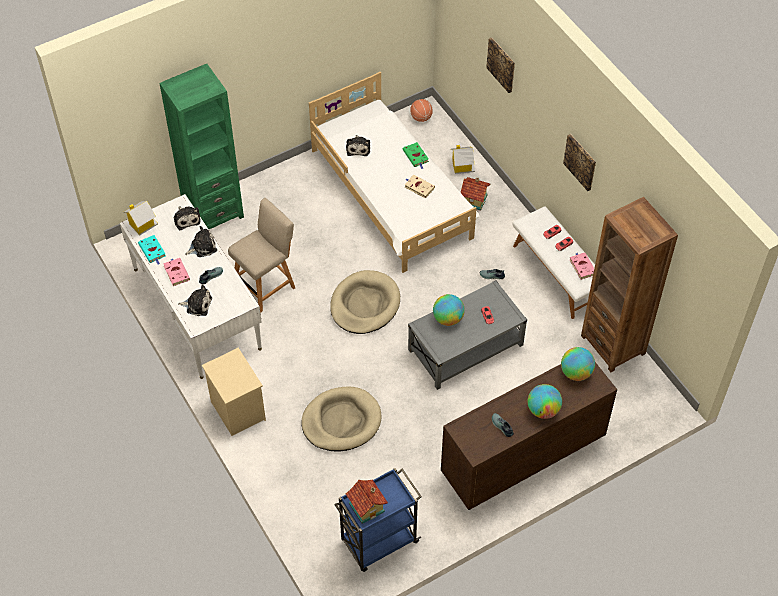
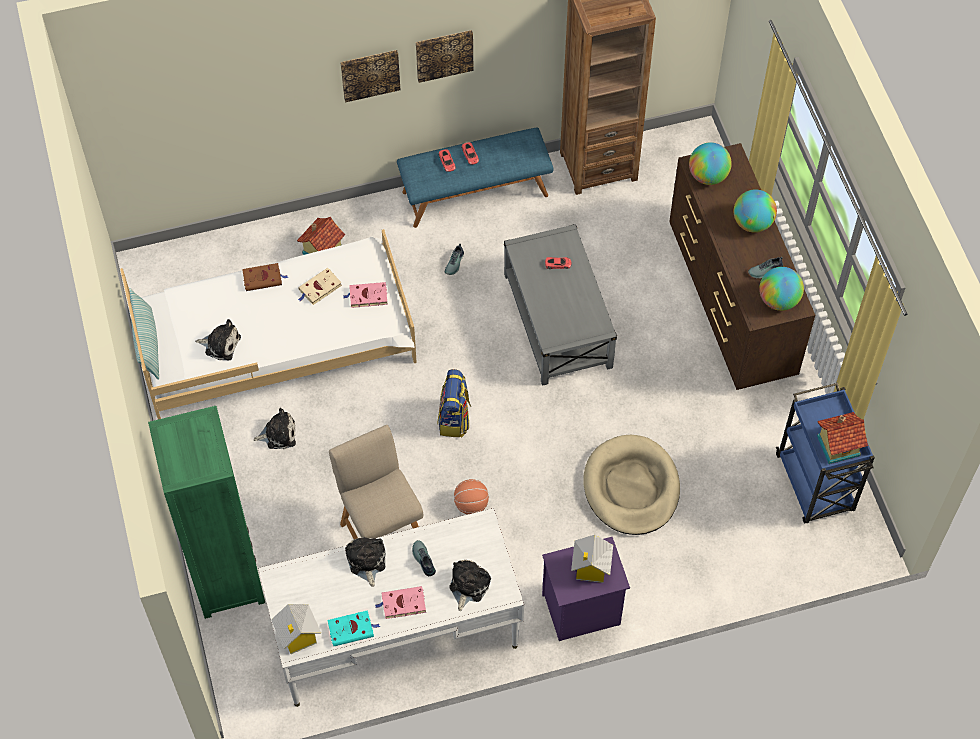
camera: 75 degrees left, 5 degrees up
plush toy [173,206,201,230] -> plush toy moved to [253,408,296,449]
beige nightstand [202,348,266,436] -> purple nightstand [542,537,630,641]
beige dog bed [330,270,400,334] -> backpack [438,369,472,438]
green book [402,142,429,169] -> brown book [242,263,288,291]
basketball [410,99,433,122] -> basketball moved to [454,479,489,514]
globe [433,294,465,326] -> globe moved to [759,267,804,311]
toy house [451,145,475,174] -> toy house moved to [571,535,613,583]
picture [486,37,515,93] -> picture moved to [340,50,400,102]
white bench [512,206,595,319] -> blue bench [397,127,554,228]
pink book [570,253,594,280] -> pink book moved to [343,282,388,308]
none -> pillow [129,288,159,380]

